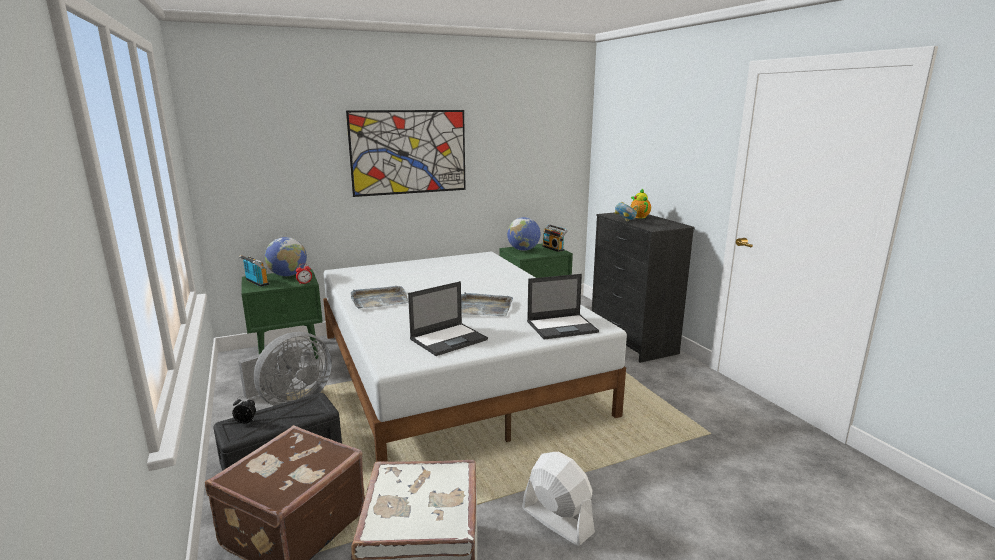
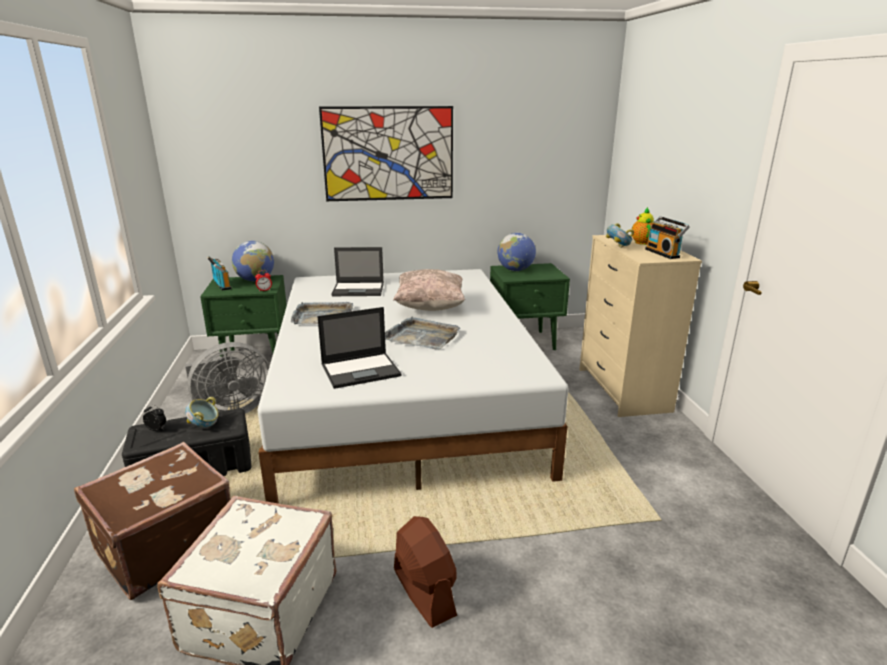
camera: 15 degrees right, 5 degrees up
white fan [522,452,595,546] -> brown fan [394,516,457,628]
laptop [527,274,599,339] -> laptop moved to [331,247,384,296]
radio [542,224,568,252] -> radio moved to [645,216,690,259]
black dresser [592,212,695,363] -> beige dresser [579,234,702,417]
none -> bowl [185,397,219,427]
none -> beige pillow [393,269,465,311]

